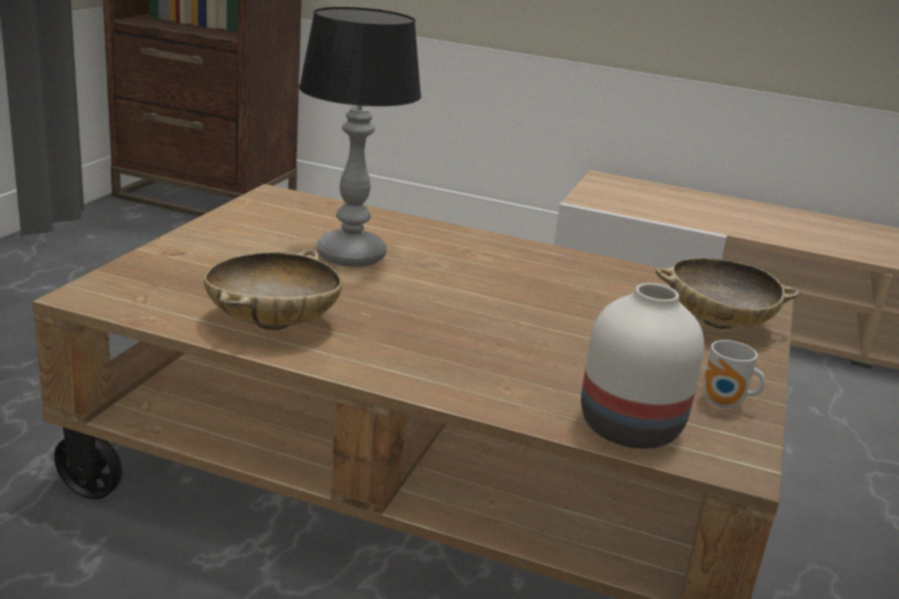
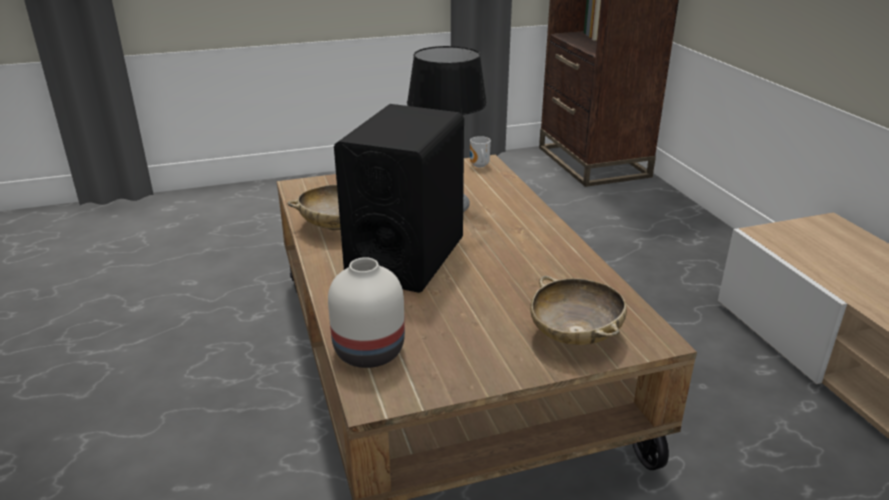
camera: 55 degrees right, 5 degrees up
mug [703,340,765,409] -> mug moved to [470,136,491,167]
none -> black speaker [334,104,464,293]

